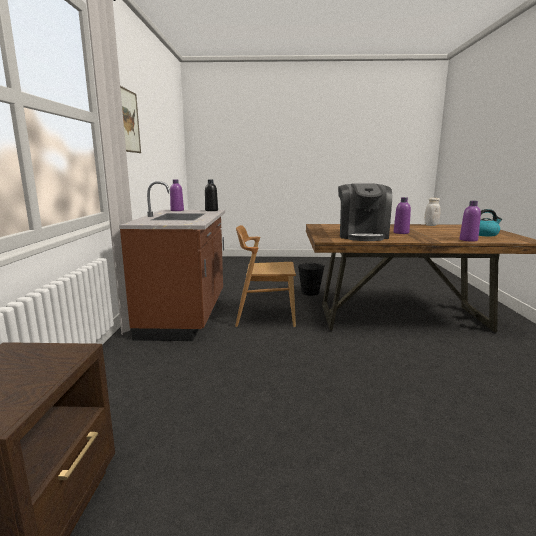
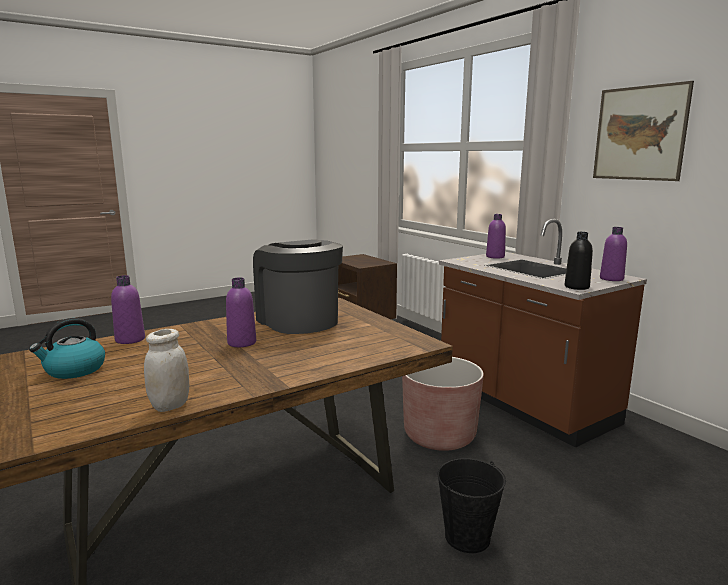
camera: 145 degrees right, 0 degrees up
brown chair [235,225,296,327] -> brown planter [402,357,484,451]
none -> purple bottle [486,214,506,259]

